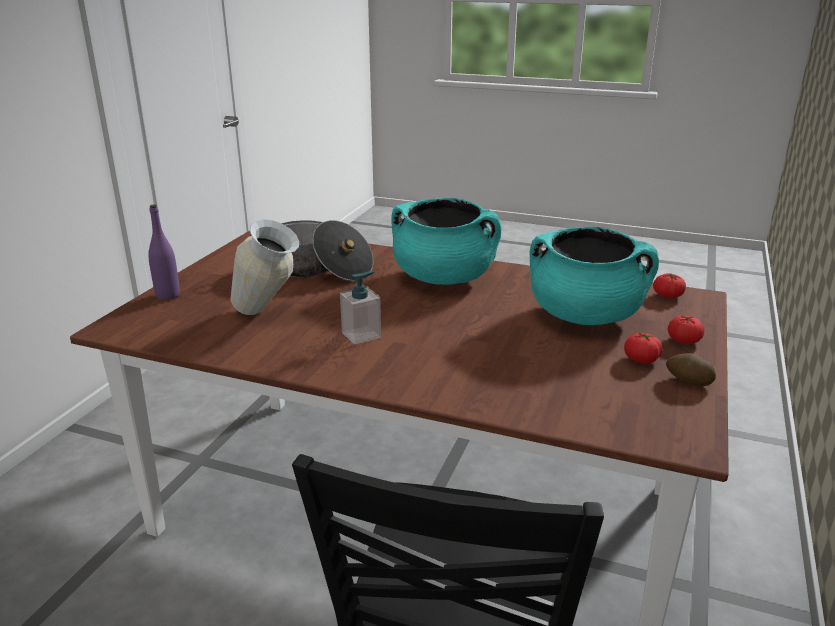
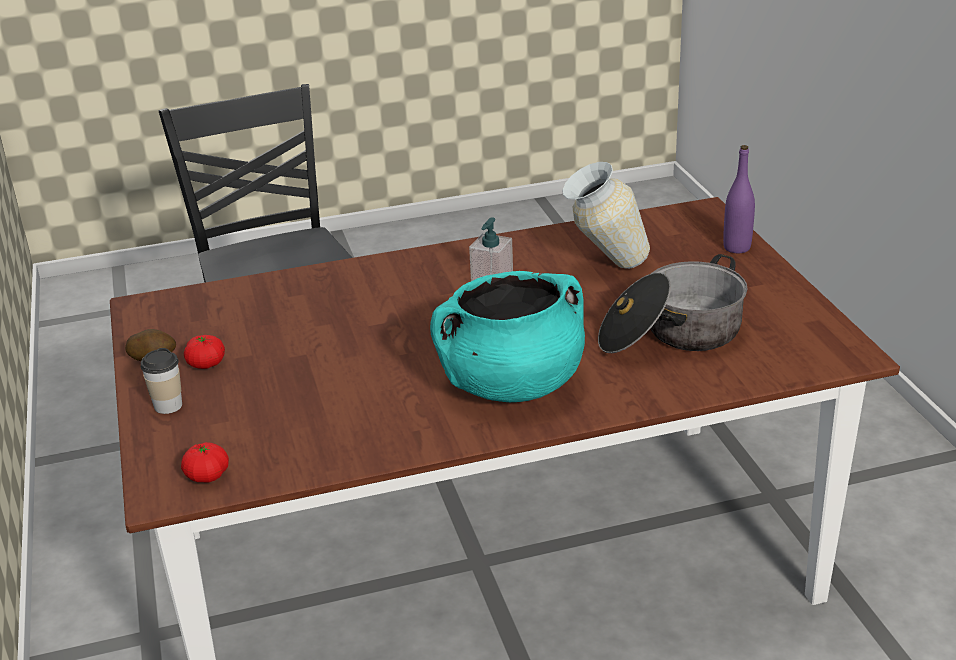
camera: 145 degrees right, 5 degrees up
turquoise cooking pot [530,227,659,325] -> none
tomato [668,315,705,344] -> cup [141,348,182,414]

